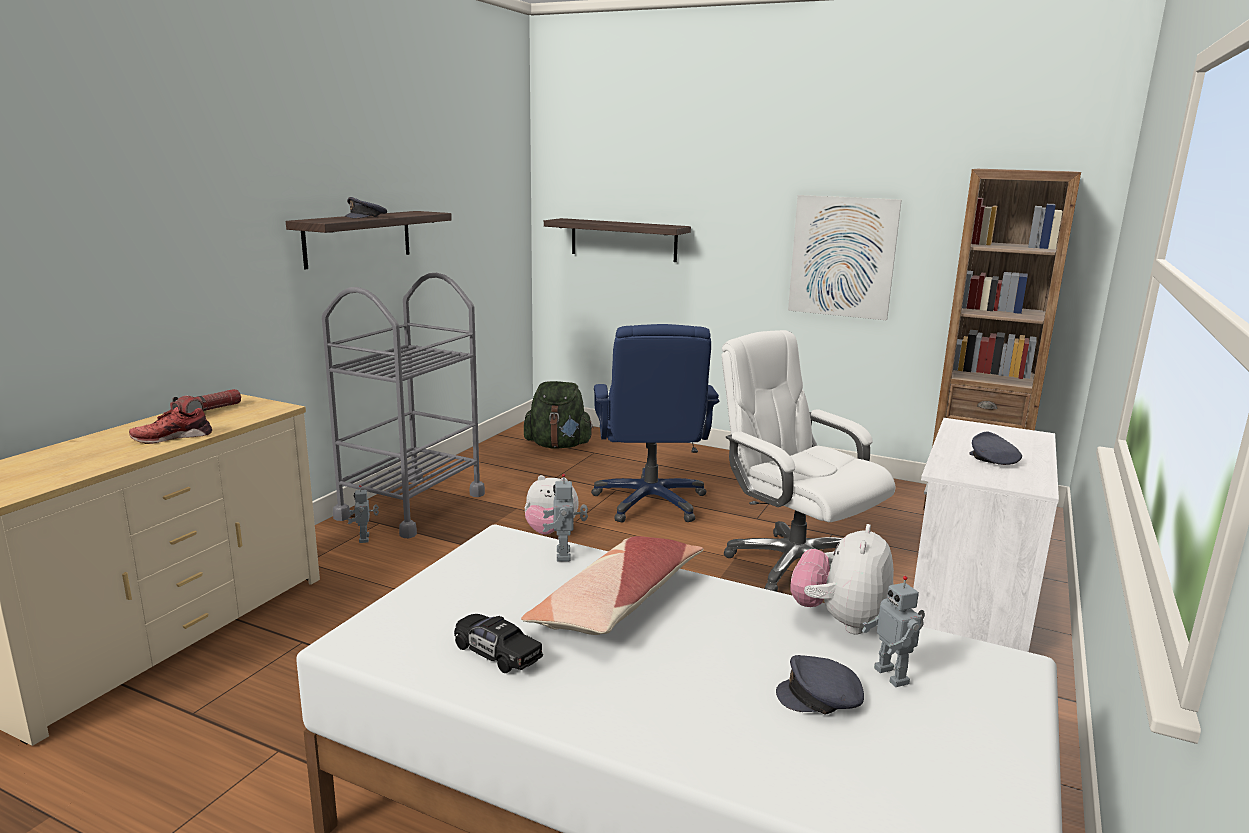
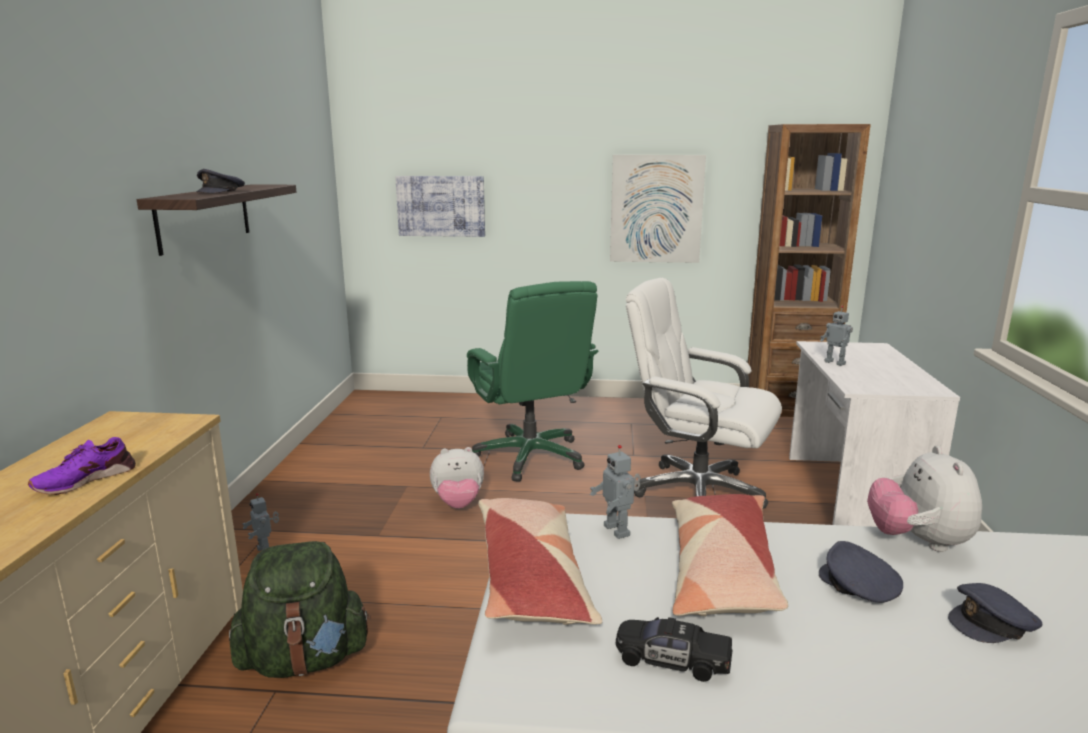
camera: 20 degrees left, 0 degrees up
red shoe [129,407,212,444] -> purple shoe [28,437,136,495]
flashlight [170,389,241,413] -> none
grey cart [322,273,485,538] -> none
green backpack [524,381,594,449] -> green backpack moved to [229,541,371,678]
shelf [544,218,691,262] -> picture [395,176,485,237]
blue office chair [591,324,719,523] -> green office chair [467,281,598,482]
toy robot [862,576,925,687] -> toy robot moved to [820,306,853,366]
grey cap [969,432,1022,465] -> grey cap moved to [819,541,903,603]
none -> pillow [478,498,602,625]

